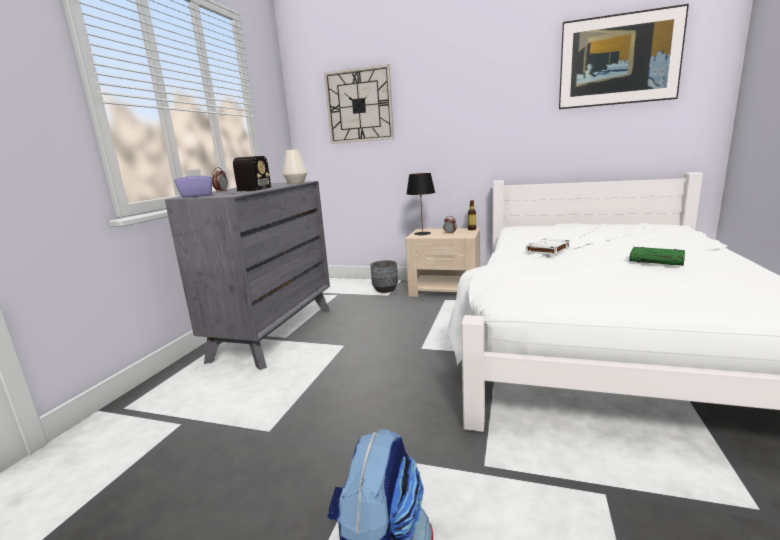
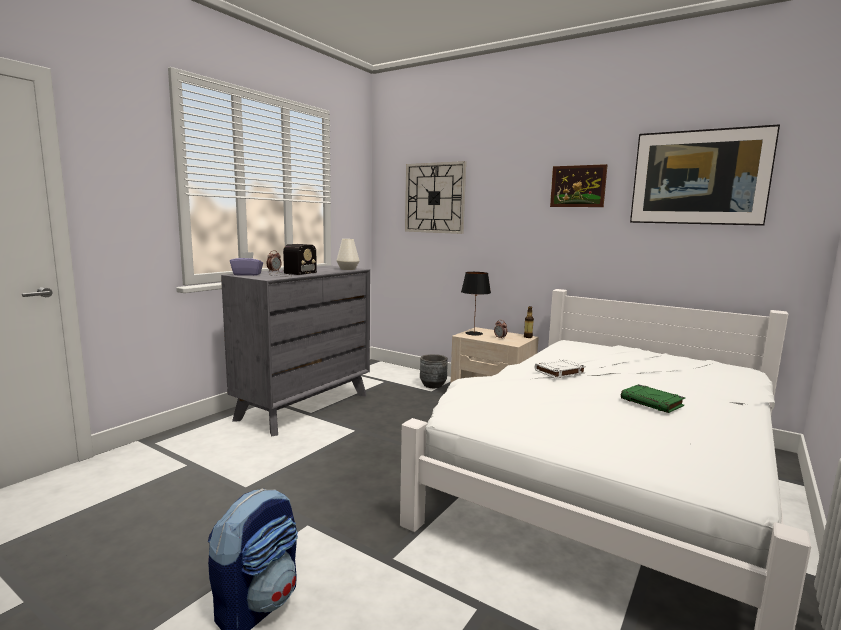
camera: 15 degrees right, 5 degrees down
none -> picture [550,164,607,207]

